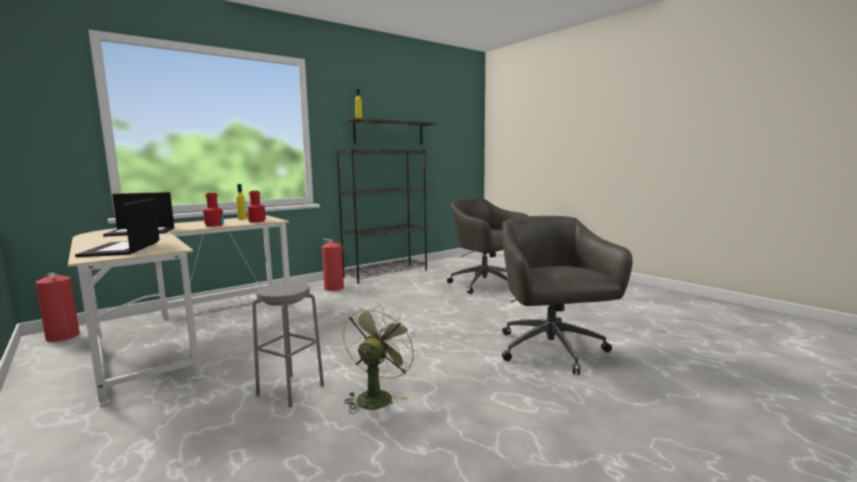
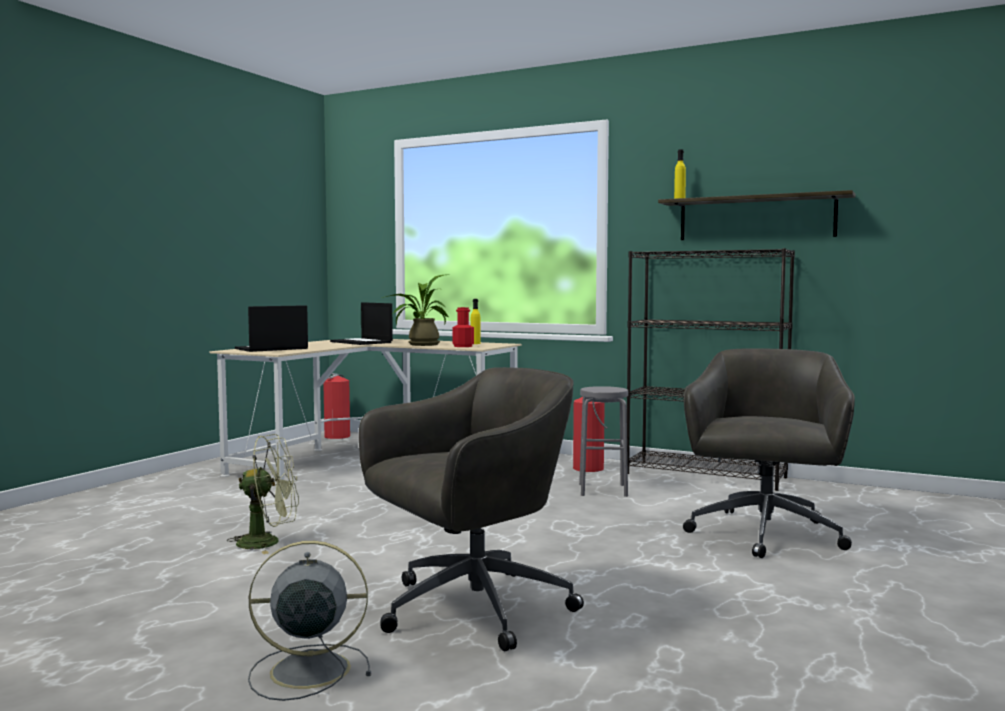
camera: 65 degrees right, 5 degrees down
red bottle [203,193,224,227] -> potted plant [382,274,450,346]
grey stool [252,282,324,407] -> grey stool moved to [579,386,628,497]
none -> grey fan [248,541,371,701]

